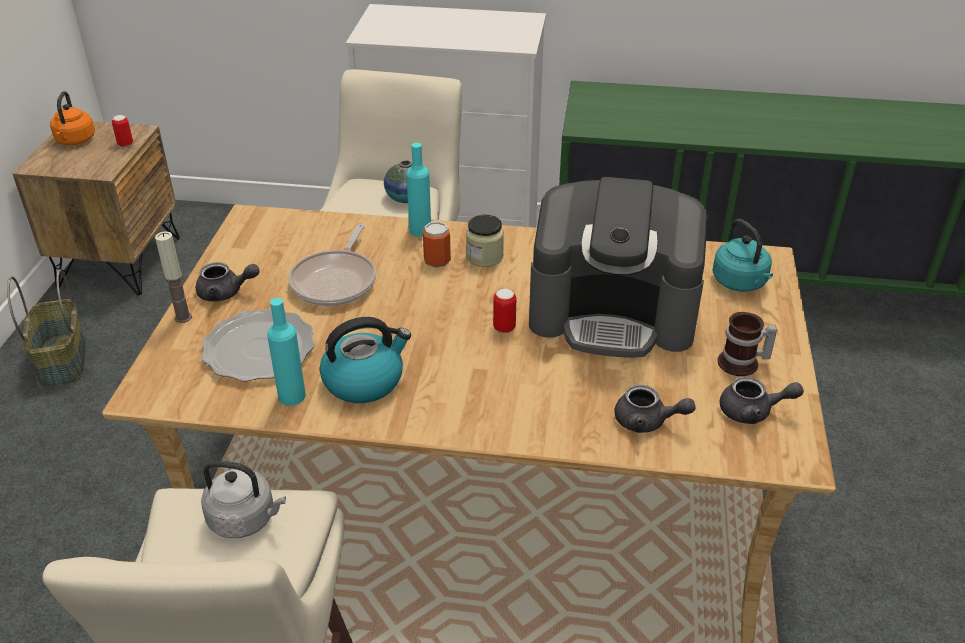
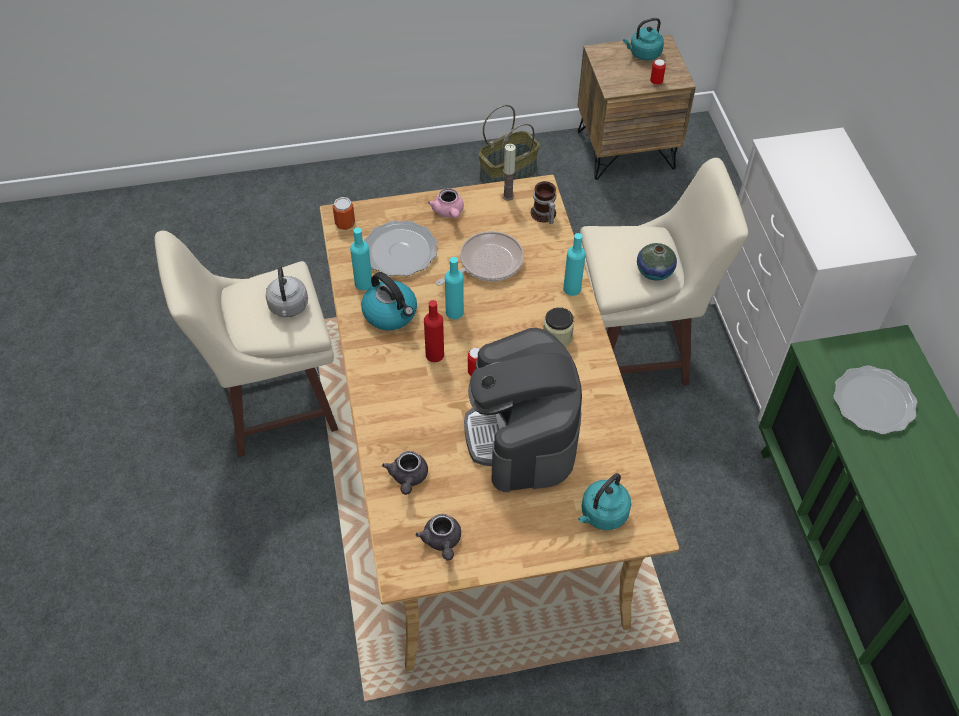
camera: 70 degrees right, 15 degrees up
orange kettle [50,91,95,145] -> turquoise kettle [623,18,664,60]
candle [155,231,192,323] -> candle moved to [502,144,516,200]
grey teapot [196,262,260,302] -> pink teapot [428,188,464,218]
frying pan [288,224,376,306] -> frying pan turned 150 degrees clockwise [436,231,524,286]
can [423,221,451,268] -> can moved to [333,197,355,230]
mug [718,312,777,376] -> mug moved to [531,181,556,224]
none -> red bottle [424,300,444,362]
none -> turquoise bottle [445,257,464,319]
none -> plate [833,365,917,434]

